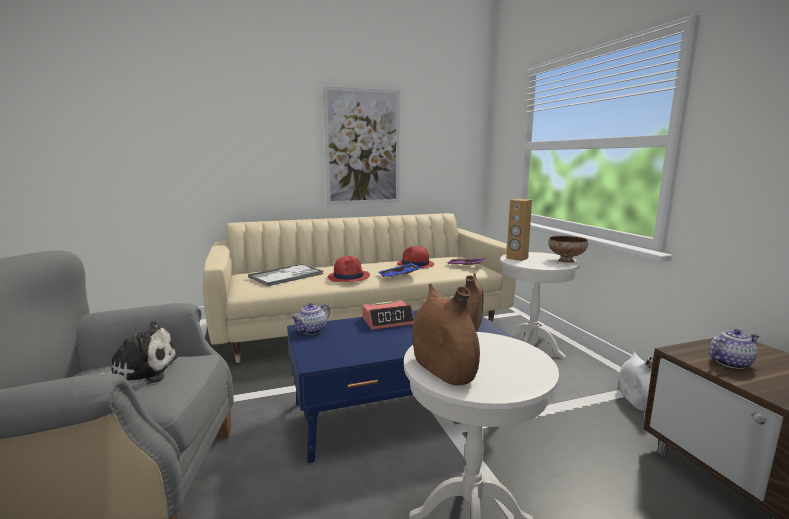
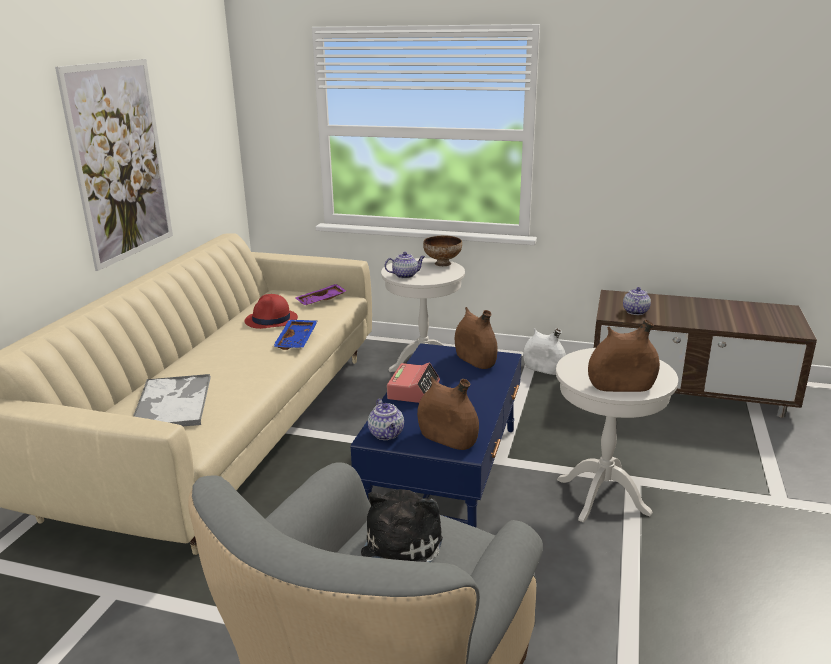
camera: 55 degrees left, 10 degrees up
red hat [328,256,370,282] -> none
brown speaker [506,199,532,261] -> teapot [385,252,425,279]
none -> brown vase [417,377,479,450]

